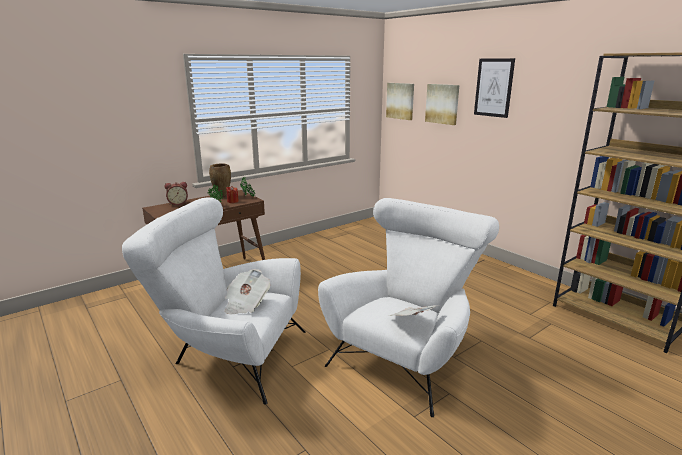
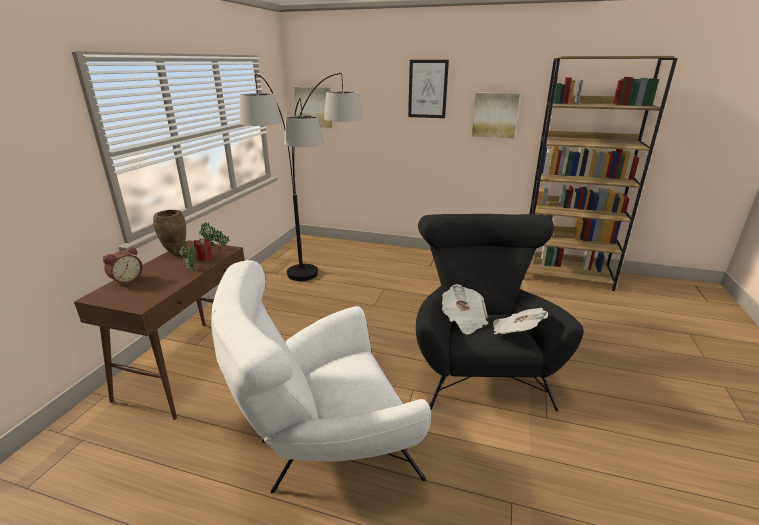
camera: 35 degrees left, 5 degrees up
newspaper [225,269,270,314] -> newspaper moved to [442,284,488,335]
white armchair [318,198,499,417] -> black armchair [416,214,584,411]
picture [425,84,459,125] -> picture moved to [472,93,520,138]
none -> floor lamp [239,73,363,281]

